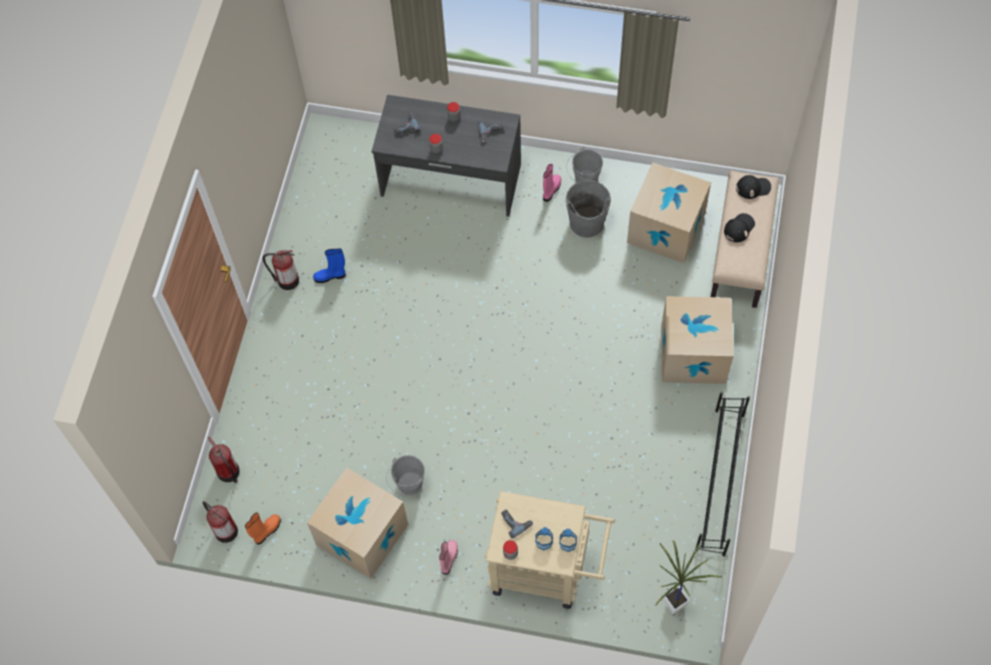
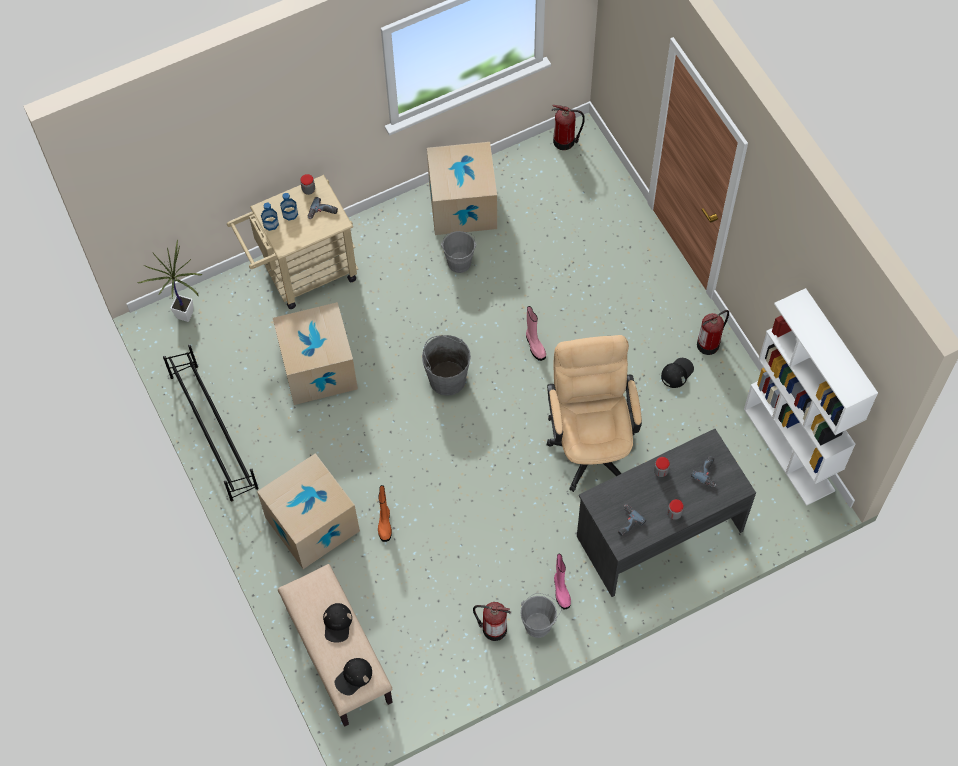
camera: 140 degrees right, 0 degrees up
fire extinguisher [208,437,240,483] -> fire extinguisher moved to [473,602,510,641]
orange boot [245,512,281,544] -> orange boot moved to [378,485,392,542]
blue boot [313,249,346,283] -> black cap [661,358,694,388]
pink boot [439,540,458,575] -> pink boot moved to [526,306,546,361]
grey bucket [566,180,611,238] -> grey bucket moved to [422,335,471,396]
cardboard box [627,162,711,263] -> cardboard box moved to [273,302,358,405]
none -> beige office chair [547,335,642,492]
none -> white bookcase [744,288,878,506]

